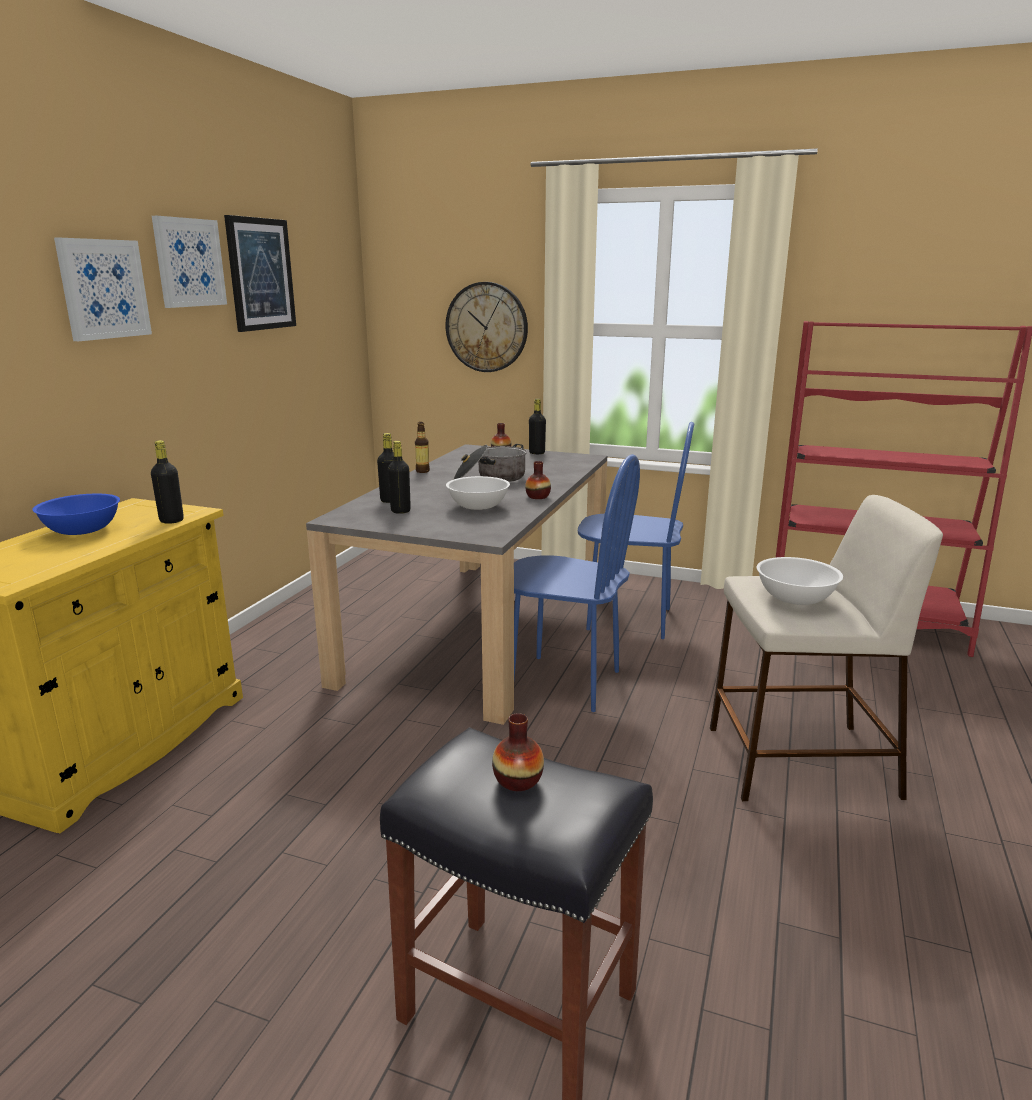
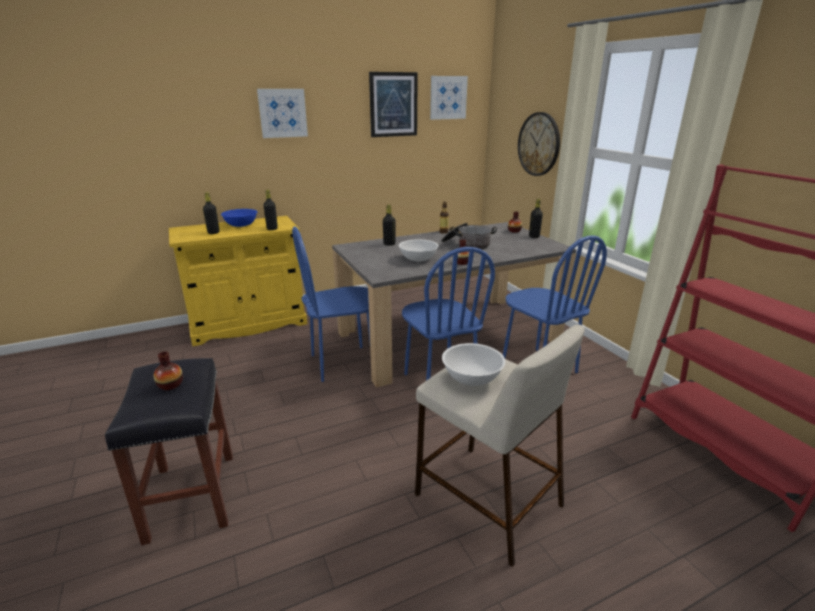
camera: 45 degrees right, 5 degrees up
picture [152,216,227,308] -> picture moved to [430,76,468,120]
black bottle [388,441,411,514] -> black bottle moved to [203,192,220,234]
none -> blue chair [292,226,370,382]

